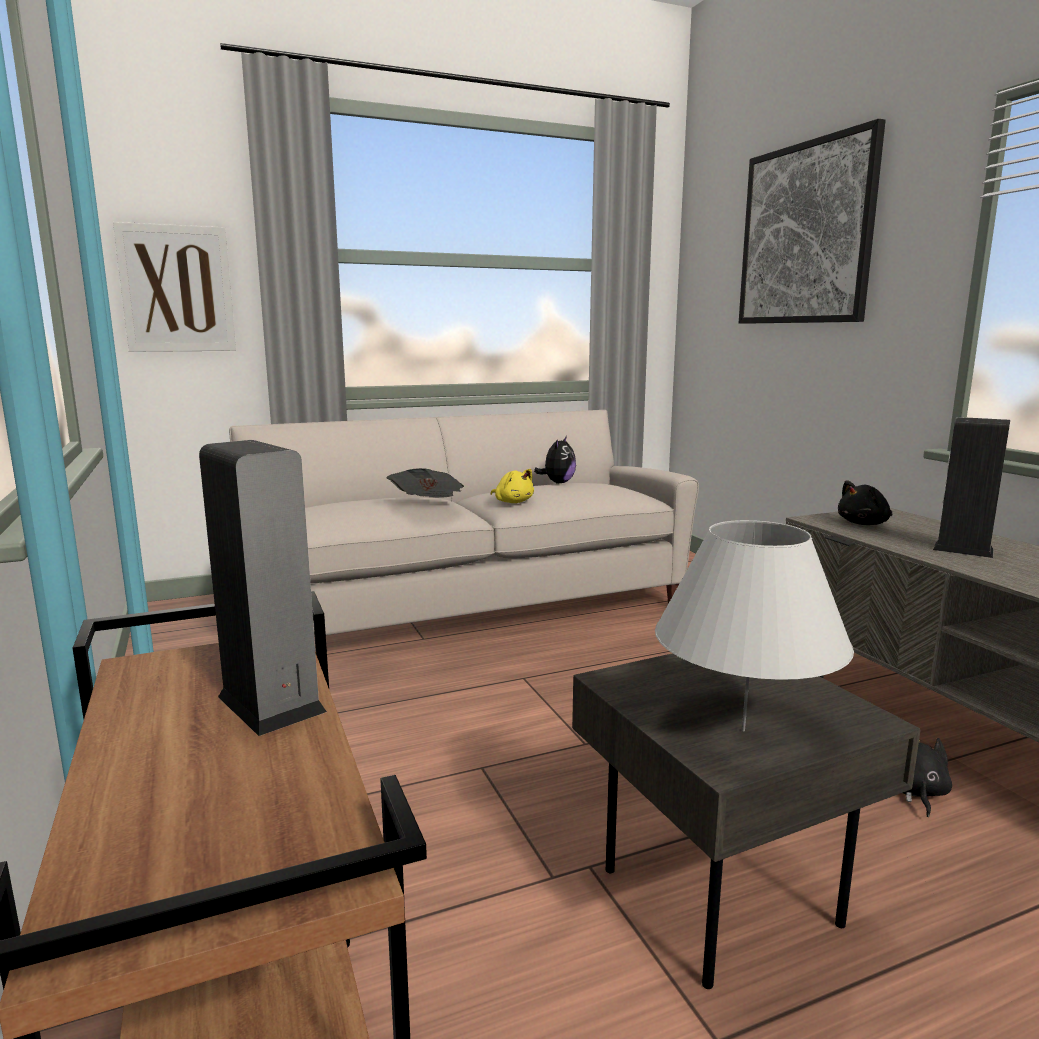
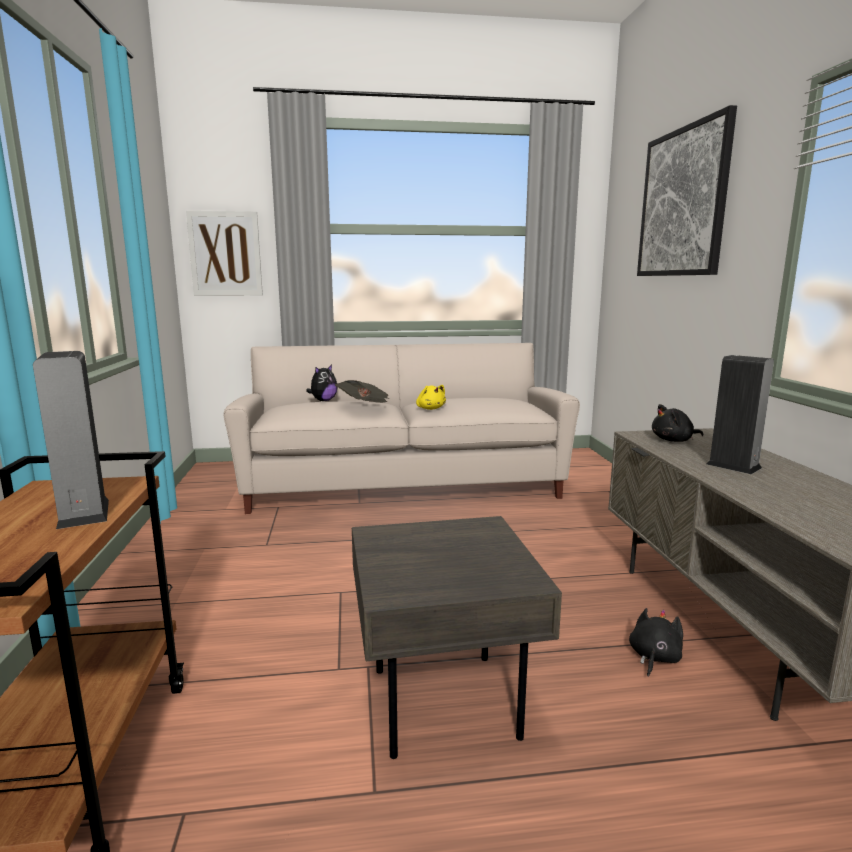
camera: 15 degrees right, 0 degrees up
plush toy [534,436,576,483] -> plush toy moved to [306,364,337,401]
white table lamp [655,520,854,731] -> none

